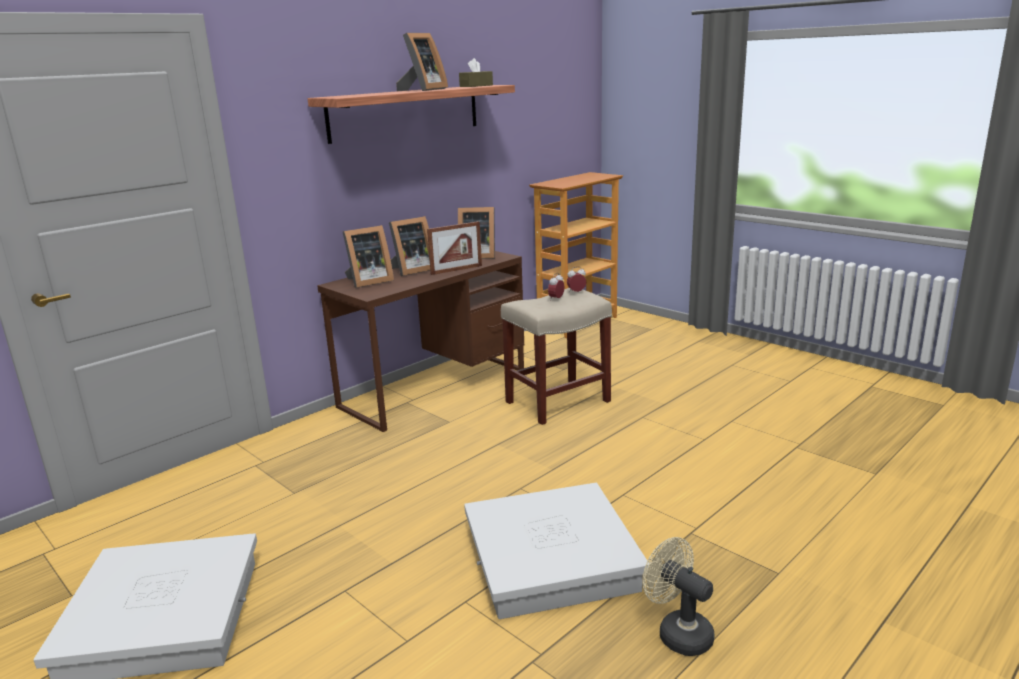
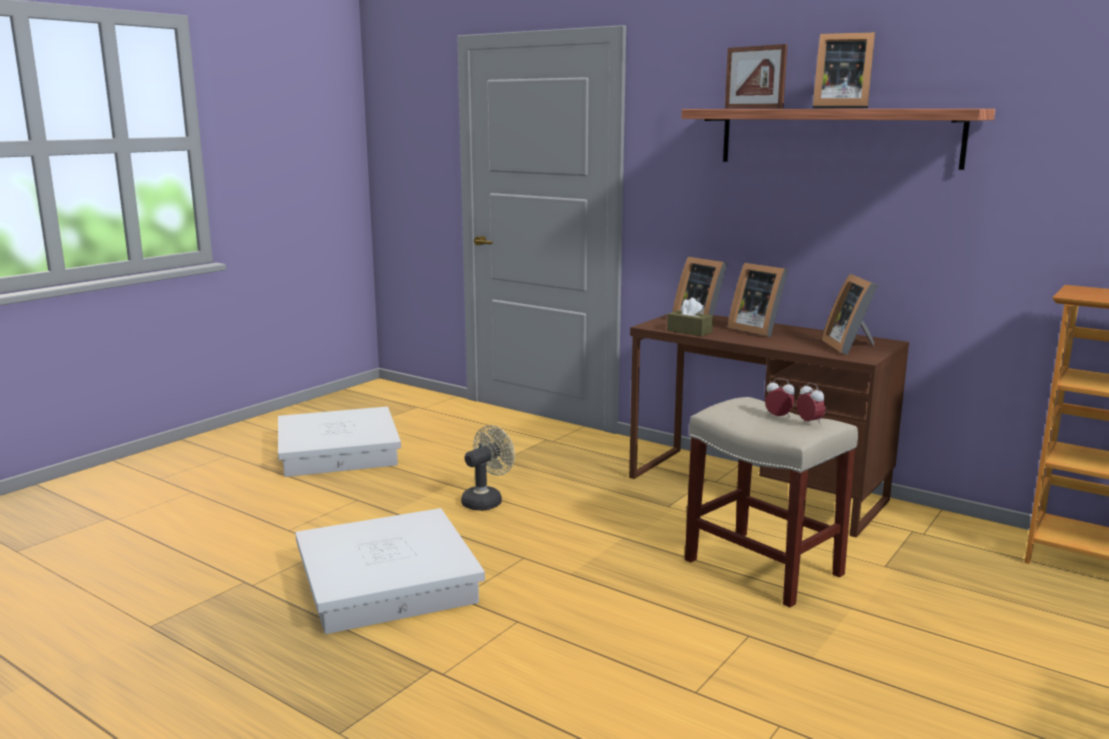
camera: 80 degrees right, 5 degrees down
picture frame [427,221,482,275] -> picture frame moved to [725,44,787,109]
brown tissue box [459,58,493,87] -> brown tissue box moved to [667,297,713,337]
beige fan [643,537,714,656] -> beige fan moved to [461,425,515,511]

